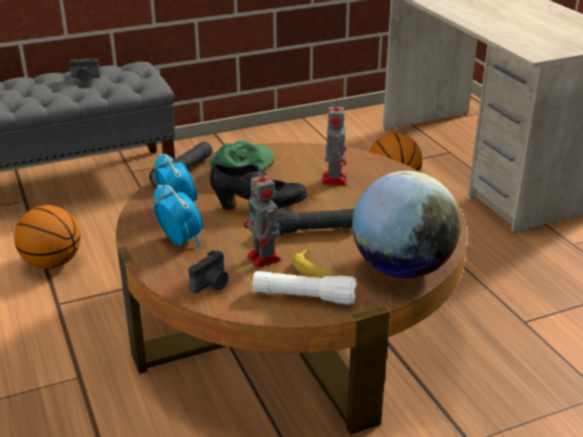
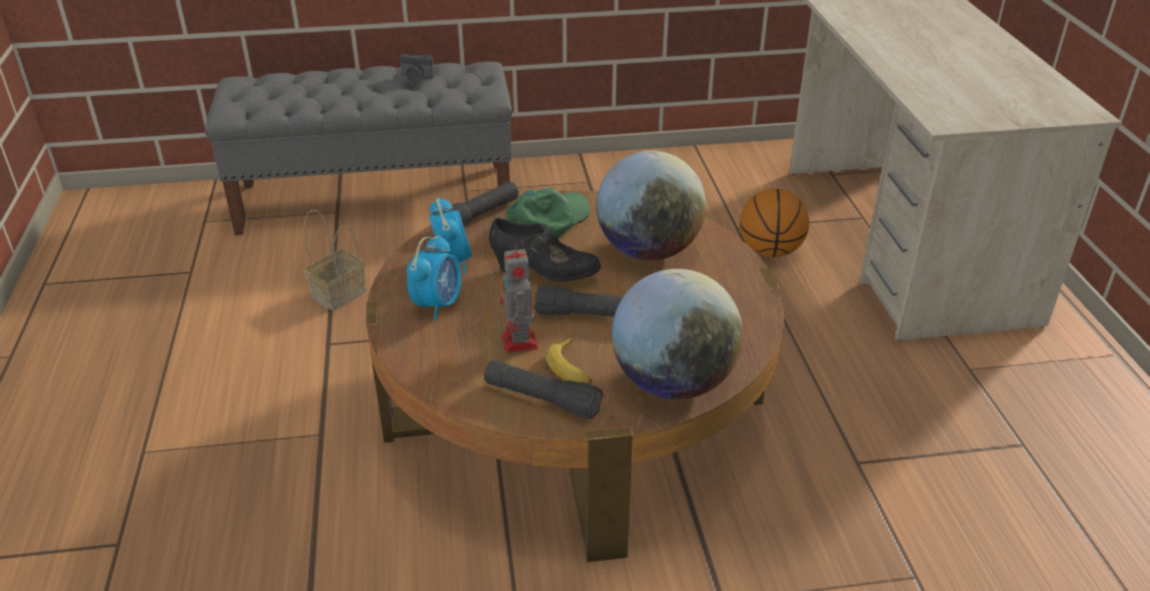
camera: 15 degrees right, 5 degrees up
basketball [14,205,81,269] -> basket [304,210,366,311]
alarm clock [154,184,203,247] -> alarm clock turned 45 degrees clockwise [407,235,461,320]
camera [188,250,228,293] -> none
white flashlight [252,271,357,305] -> black flashlight [484,360,603,419]
toy robot [322,99,346,185] -> globe [596,151,706,260]

